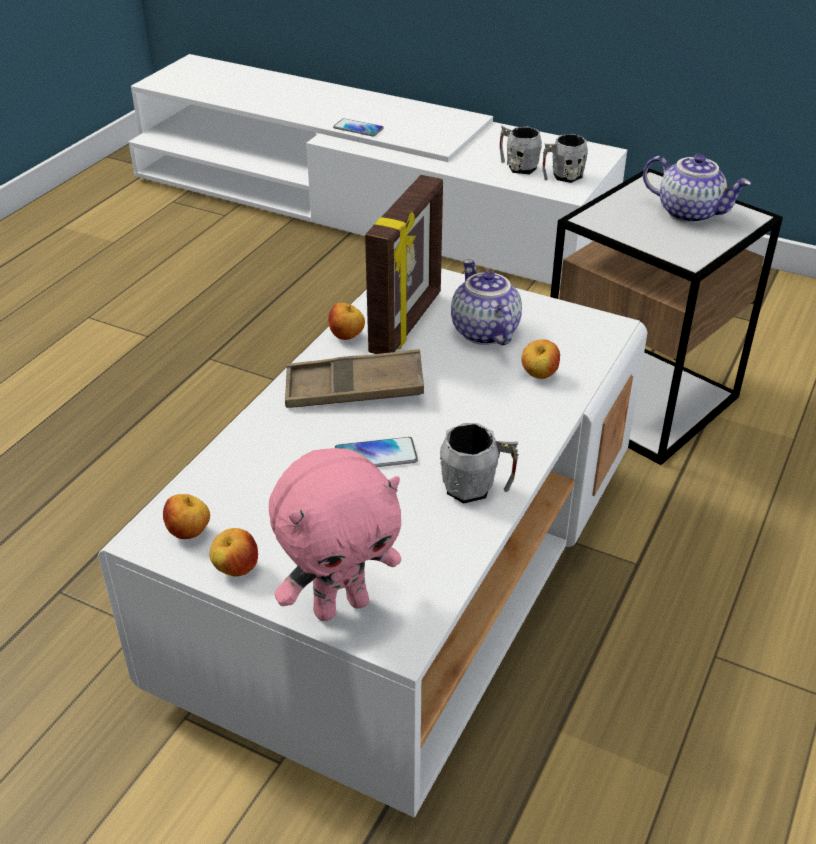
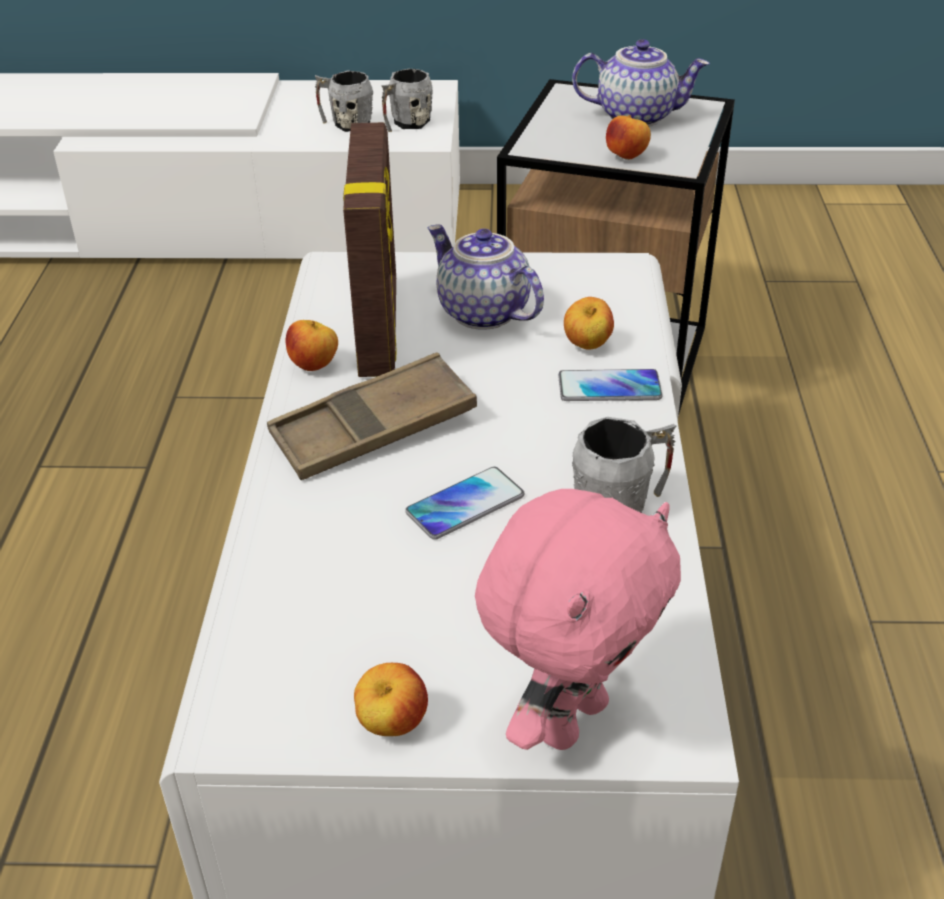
camera: 25 degrees left, 0 degrees up
apple [163,494,210,539] -> apple moved to [606,115,651,160]
phone [333,119,384,136] -> phone moved to [558,369,663,401]

